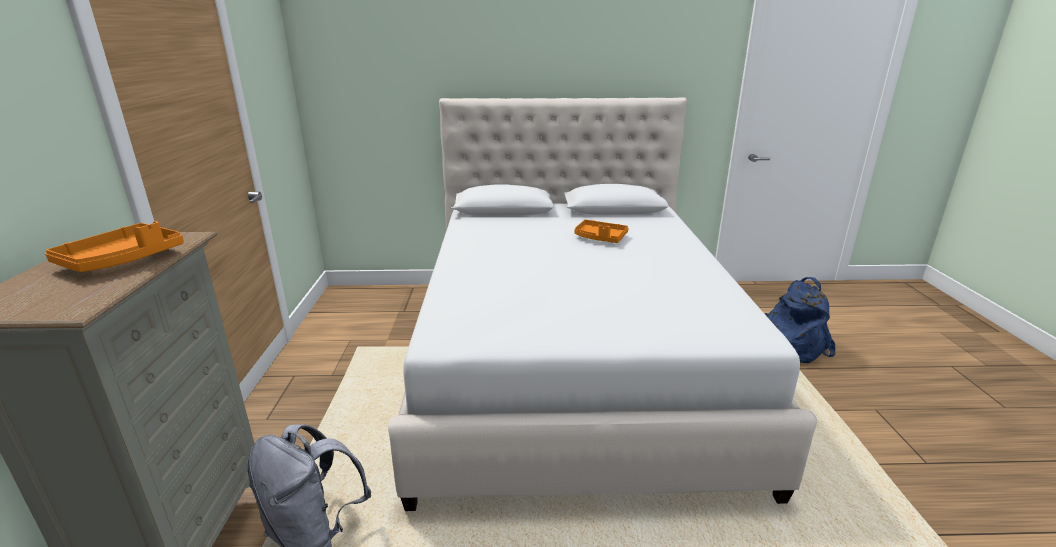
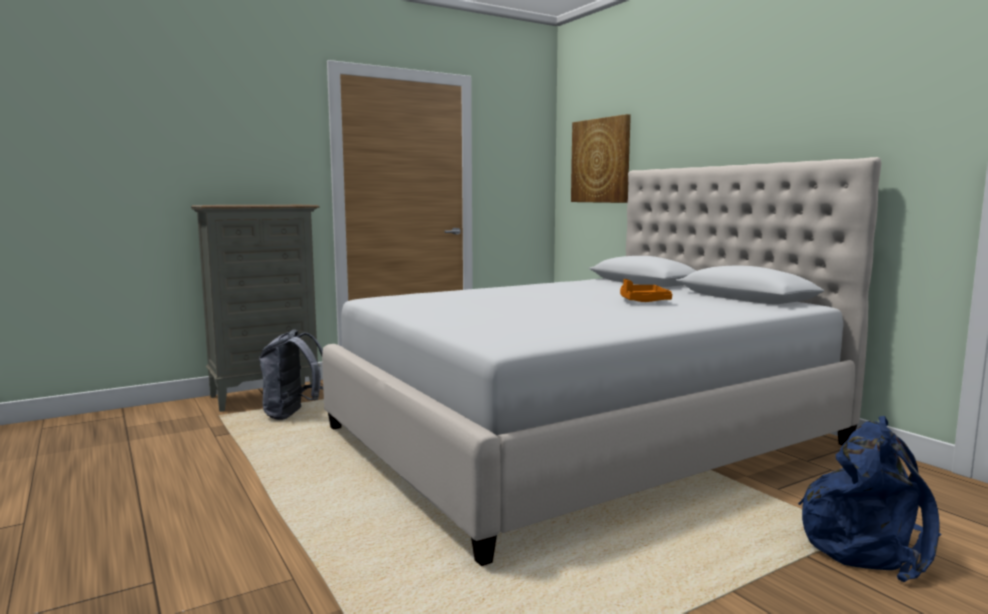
camera: 60 degrees right, 15 degrees down
orange tray [45,221,184,272] -> none
none -> picture [571,114,631,203]

